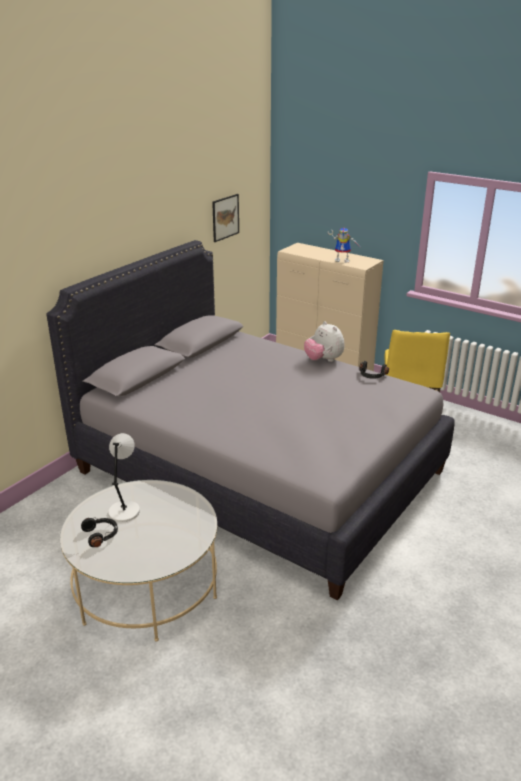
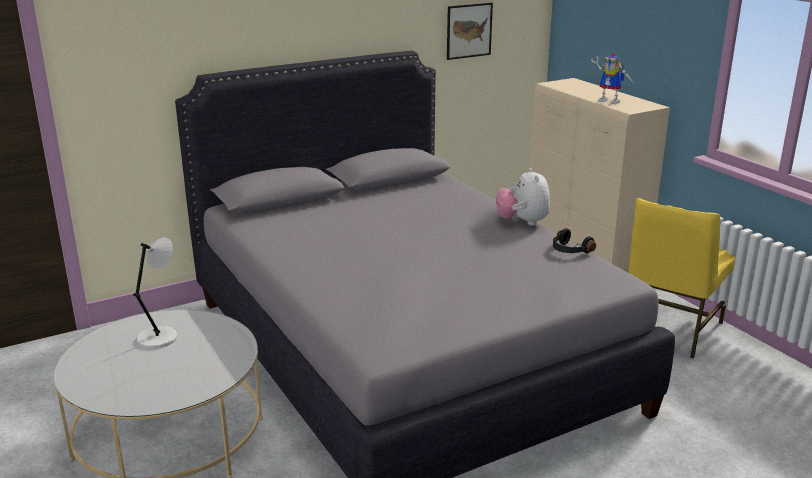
camera: 25 degrees right, 5 degrees down
black headphones [81,518,118,547] -> none

